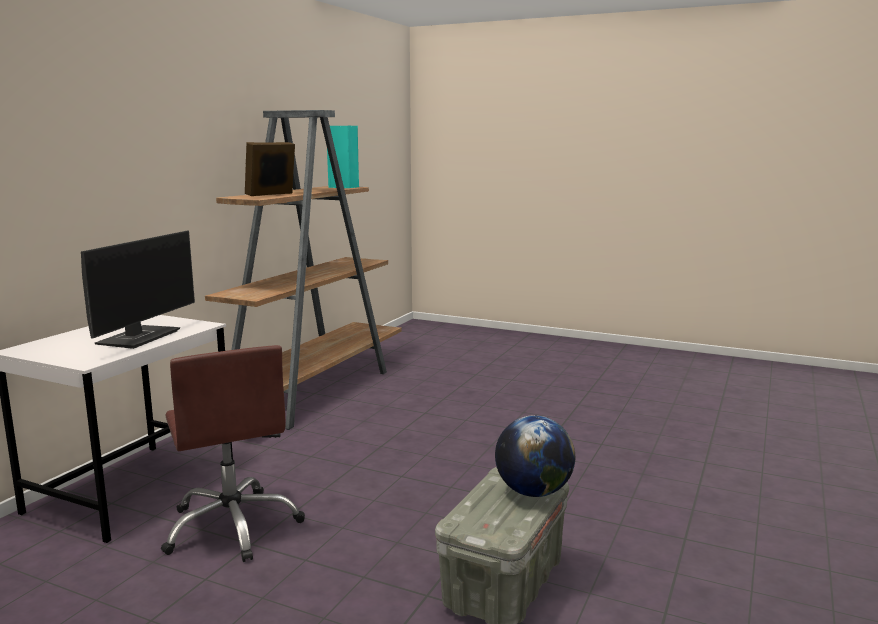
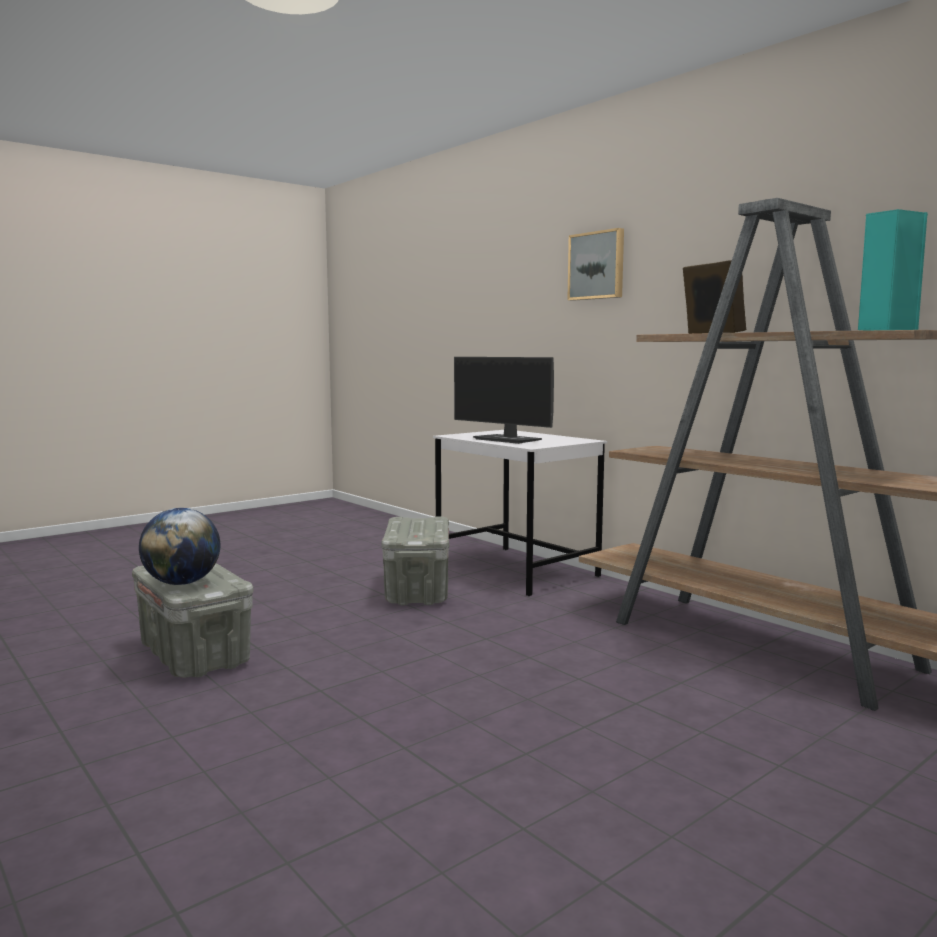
camera: 115 degrees right, 5 degrees down
brown office chair [161,345,305,562] -> grey storage box [381,517,449,605]
none -> picture [567,228,624,301]

